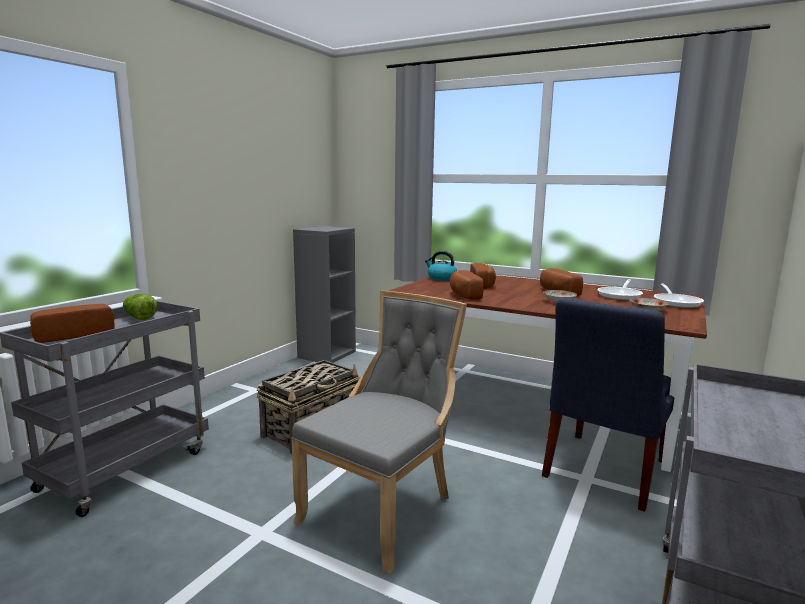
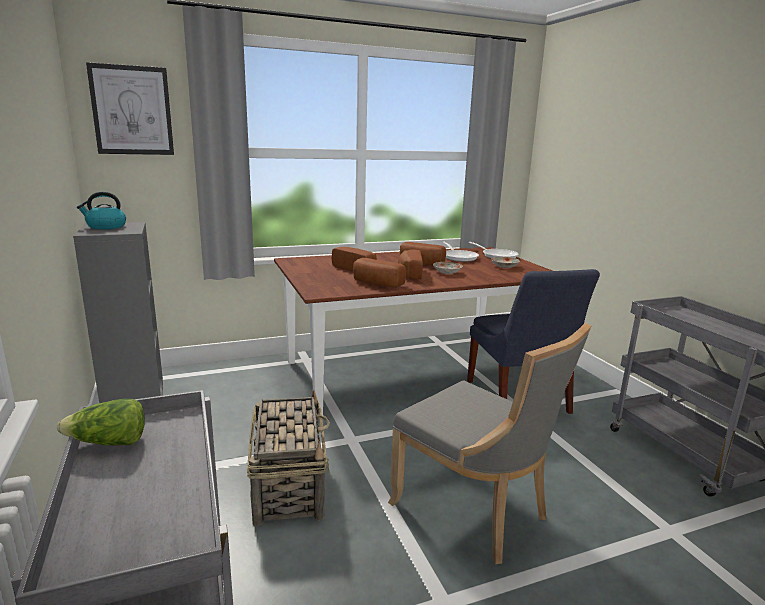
camera: 50 degrees left, 5 degrees up
bread [30,304,115,343] -> bread moved to [398,250,423,280]
grey chair [291,291,467,574] -> grey chair turned 150 degrees clockwise [388,323,591,564]
kettle [425,251,457,281] -> kettle moved to [77,192,126,229]
none -> picture [86,62,174,155]

